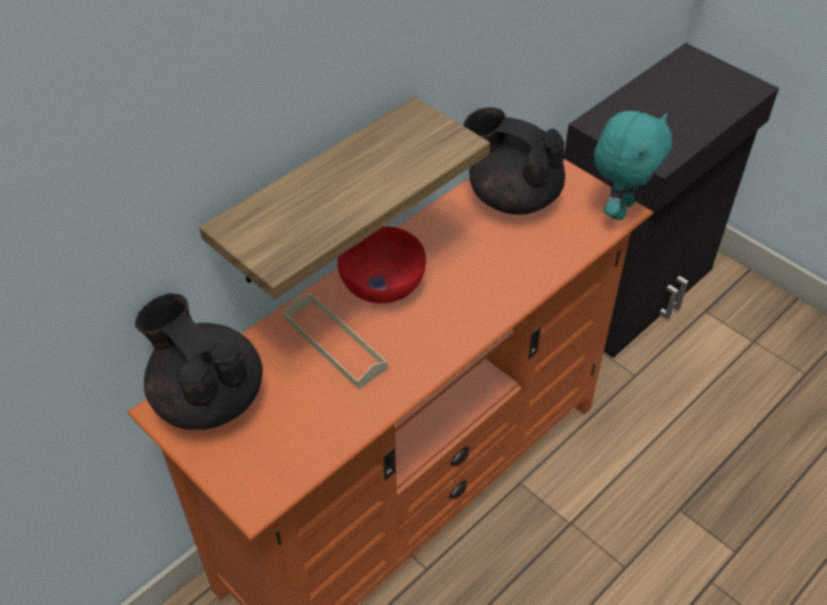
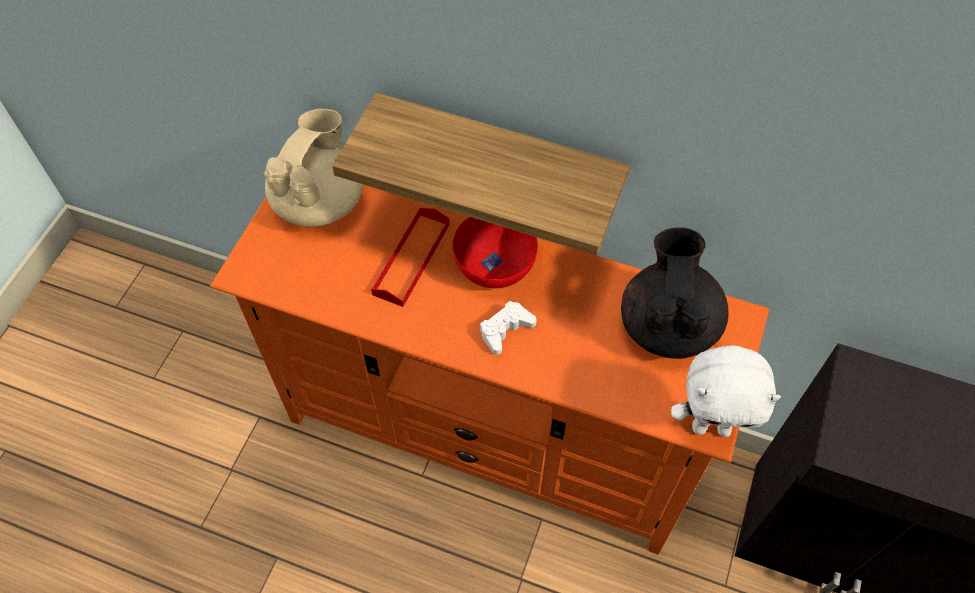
camera: 65 degrees right, 10 degrees up
black teapot [135,293,263,430] -> beige teapot [264,109,363,227]
beige tray [283,293,388,389] -> red tray [371,208,449,307]
turquoise plush toy [594,111,672,220] -> white plush toy [671,345,781,437]
none -> white game controller [480,301,537,355]

